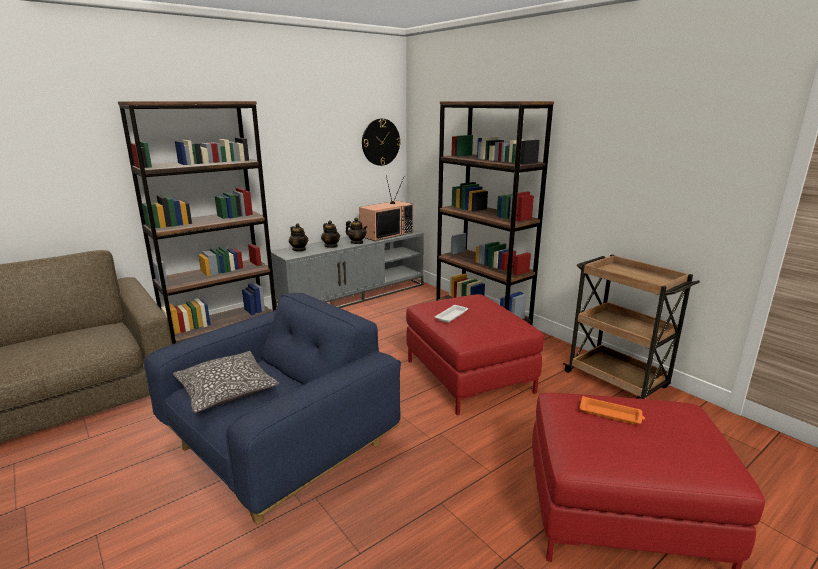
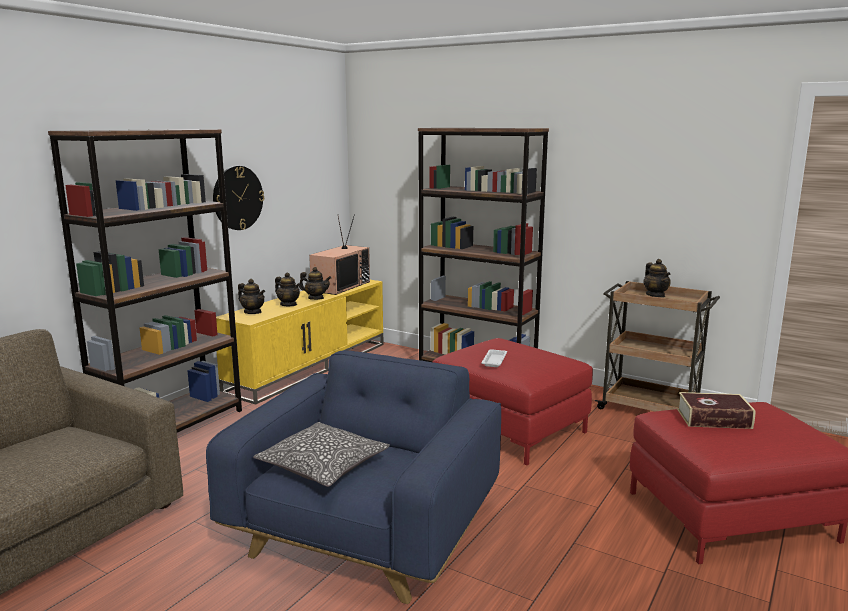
camera: 20 degrees left, 5 degrees down
grey tv stand [271,230,424,308] -> yellow tv stand [216,280,384,405]
wall clock [362,119,401,166] -> wall clock moved to [213,166,264,230]
orange tray [579,396,645,425] -> book [677,392,756,429]
none -> teapot [643,259,671,297]

